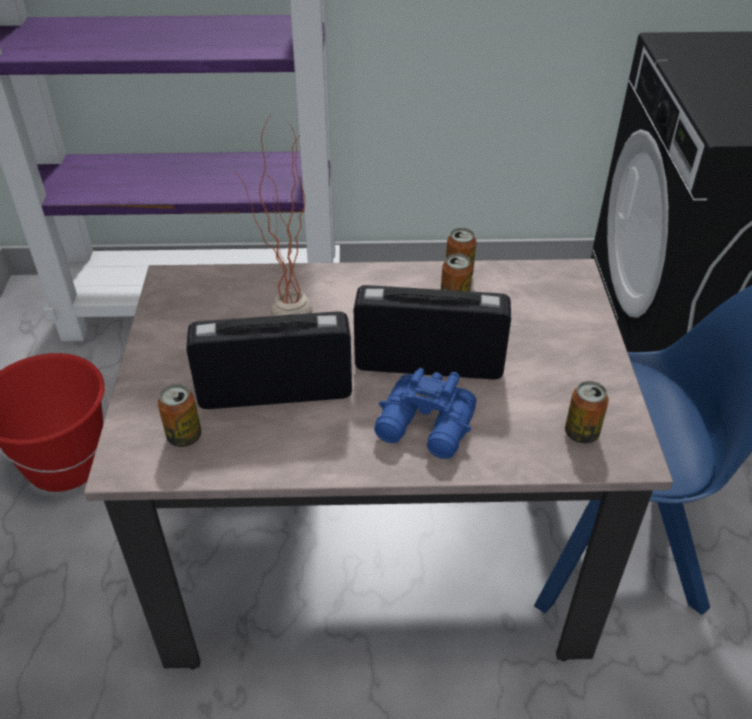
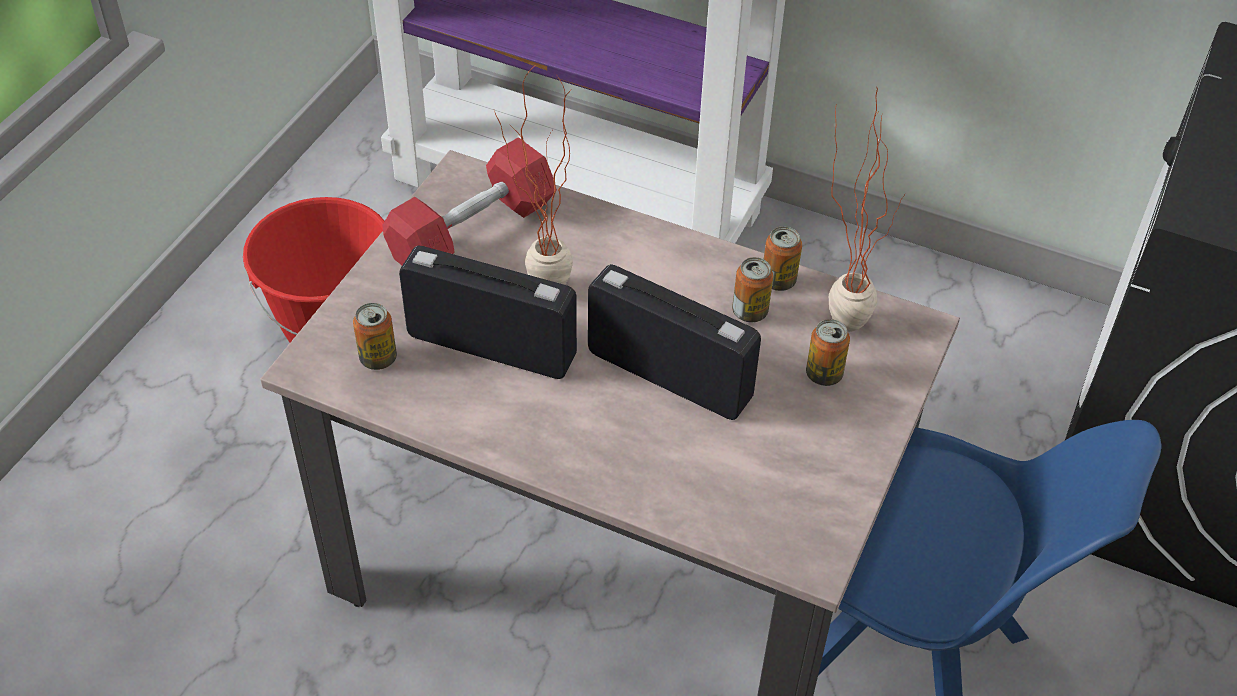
camera: 25 degrees right, 5 degrees up
blue binoculars [374,368,476,459] -> none
can [565,381,609,444] -> can moved to [806,319,850,386]
none -> red dumbbell [382,137,557,265]
none -> potted plant [829,86,905,332]

